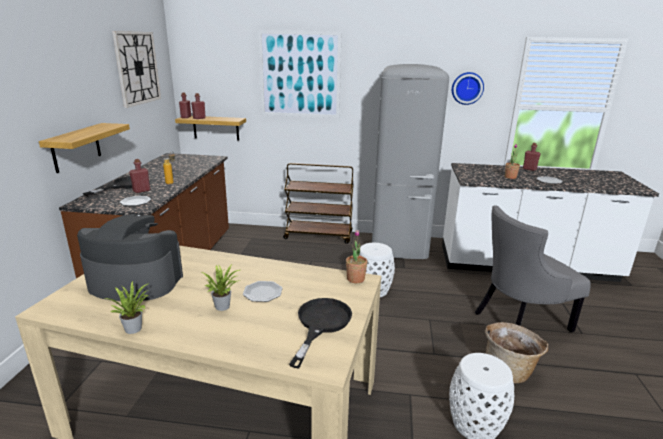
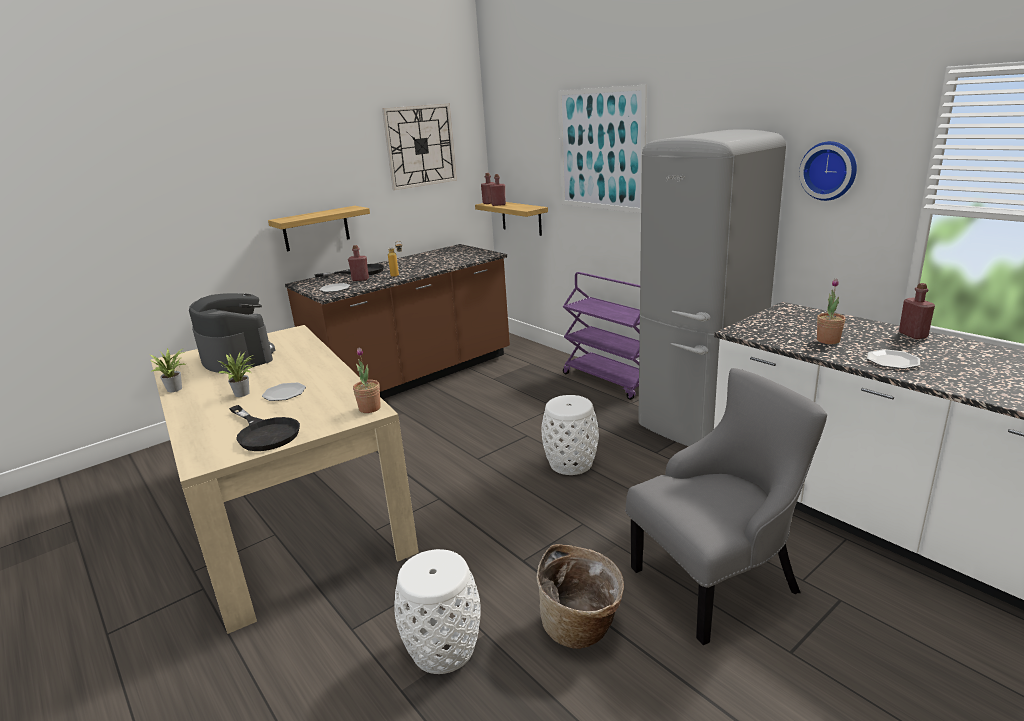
camera: 45 degrees right, 0 degrees up
brown cart [283,163,353,244] -> purple cart [563,272,640,400]
black frying pan [289,298,352,368] -> black frying pan turned 75 degrees clockwise [229,405,300,451]
grey chair [475,205,591,332] -> grey chair turned 135 degrees clockwise [625,368,827,645]

